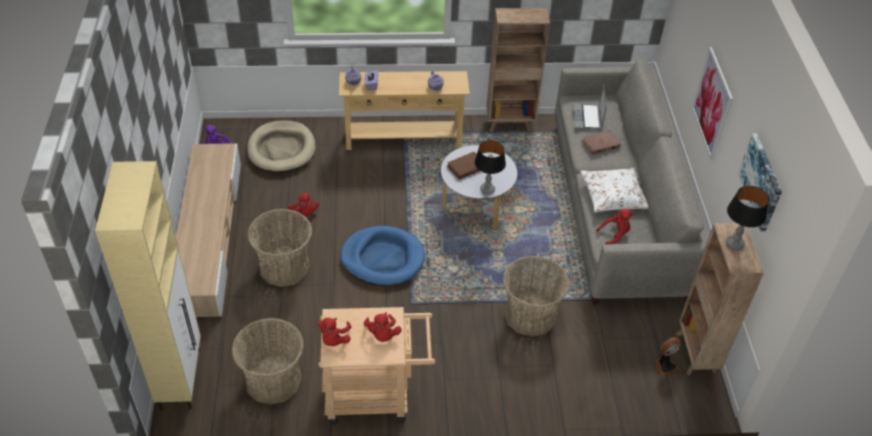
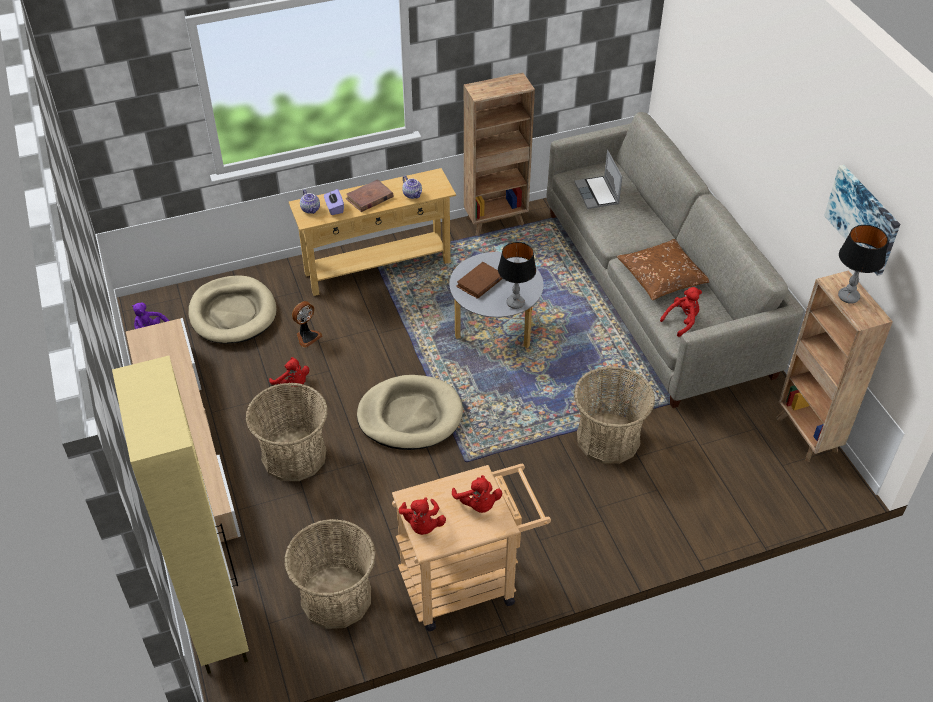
camera: 15 degrees left, 0 degrees up
blue dog bed [340,226,425,286] -> beige dog bed [357,375,463,450]
white pillow [580,168,648,213] -> brown pillow [617,239,709,300]
brown book [581,130,621,155] -> brown book moved to [346,179,393,212]
fan [656,337,682,377] -> fan moved to [292,301,322,348]
picture [692,47,733,160] -> none

